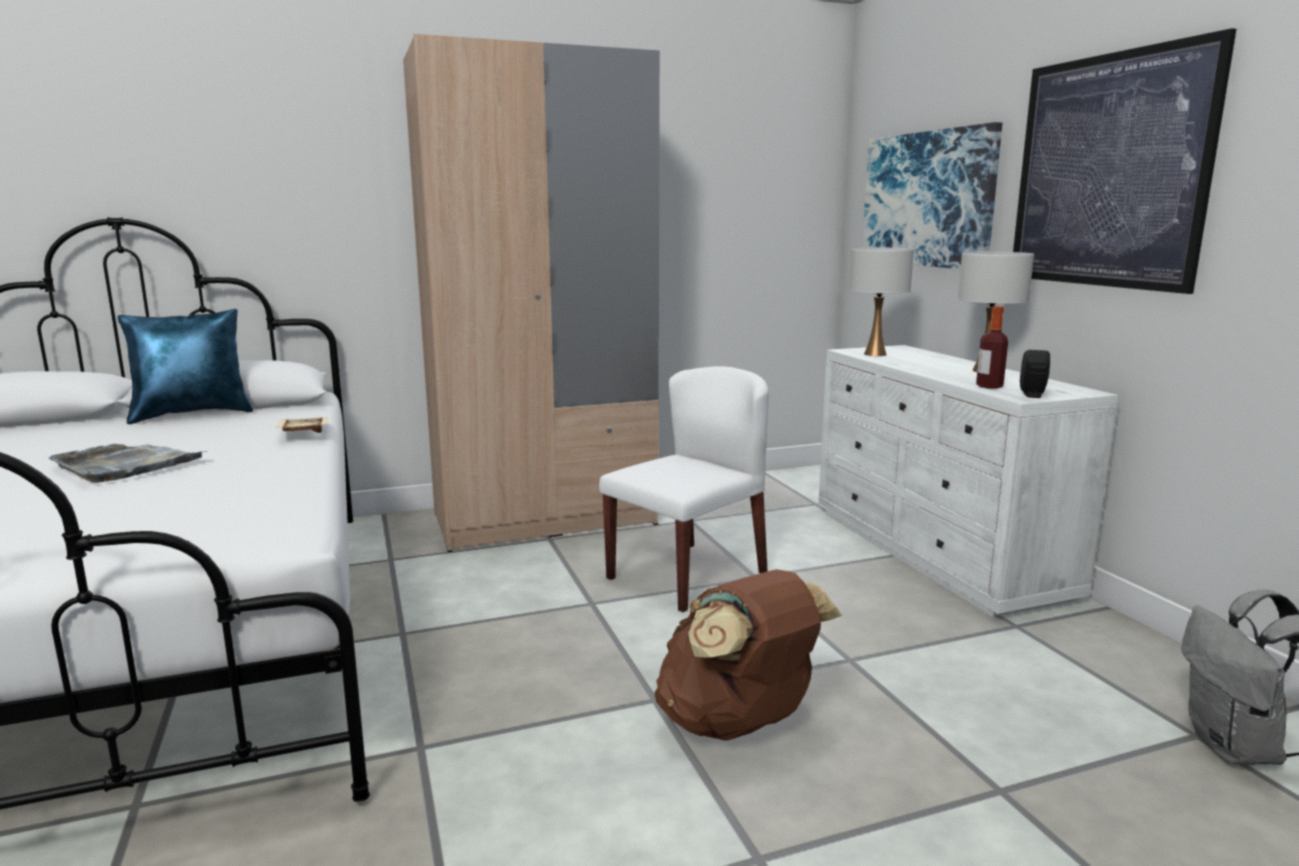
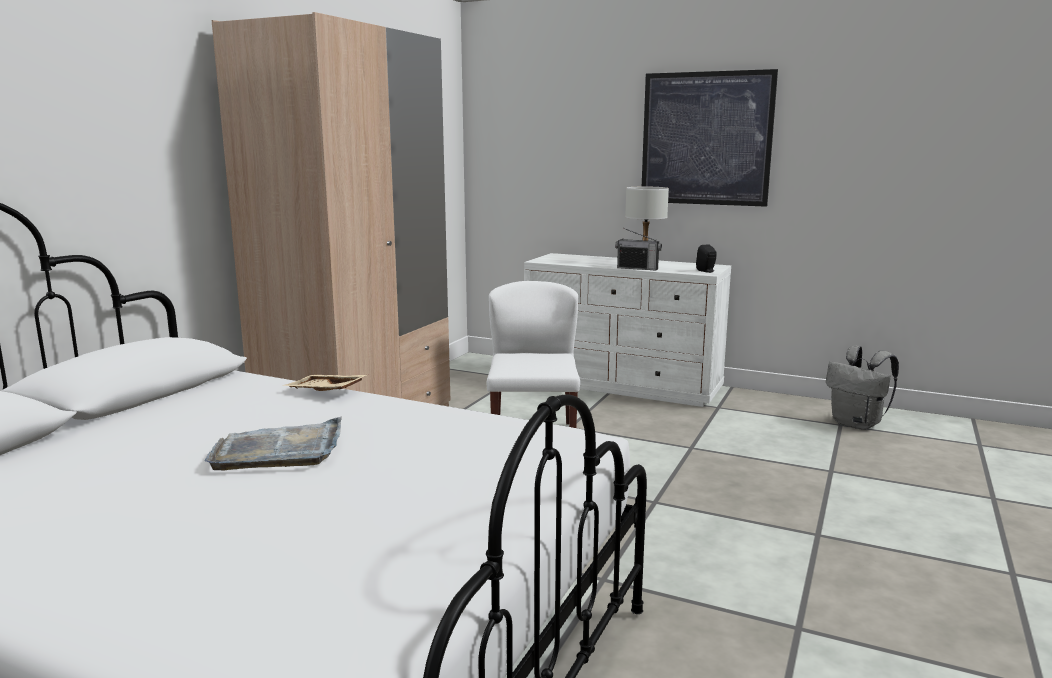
camera: 45 degrees left, 0 degrees up
blue pillow [117,309,253,424] -> none
brown backpack [655,569,842,740] -> none
white table lamp [849,247,914,356] -> none
picture [862,122,1002,269] -> none
bottle [976,306,1008,389] -> none
none -> radio [615,228,662,270]

